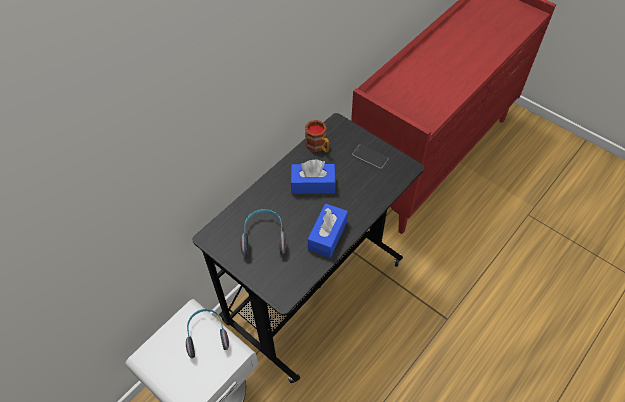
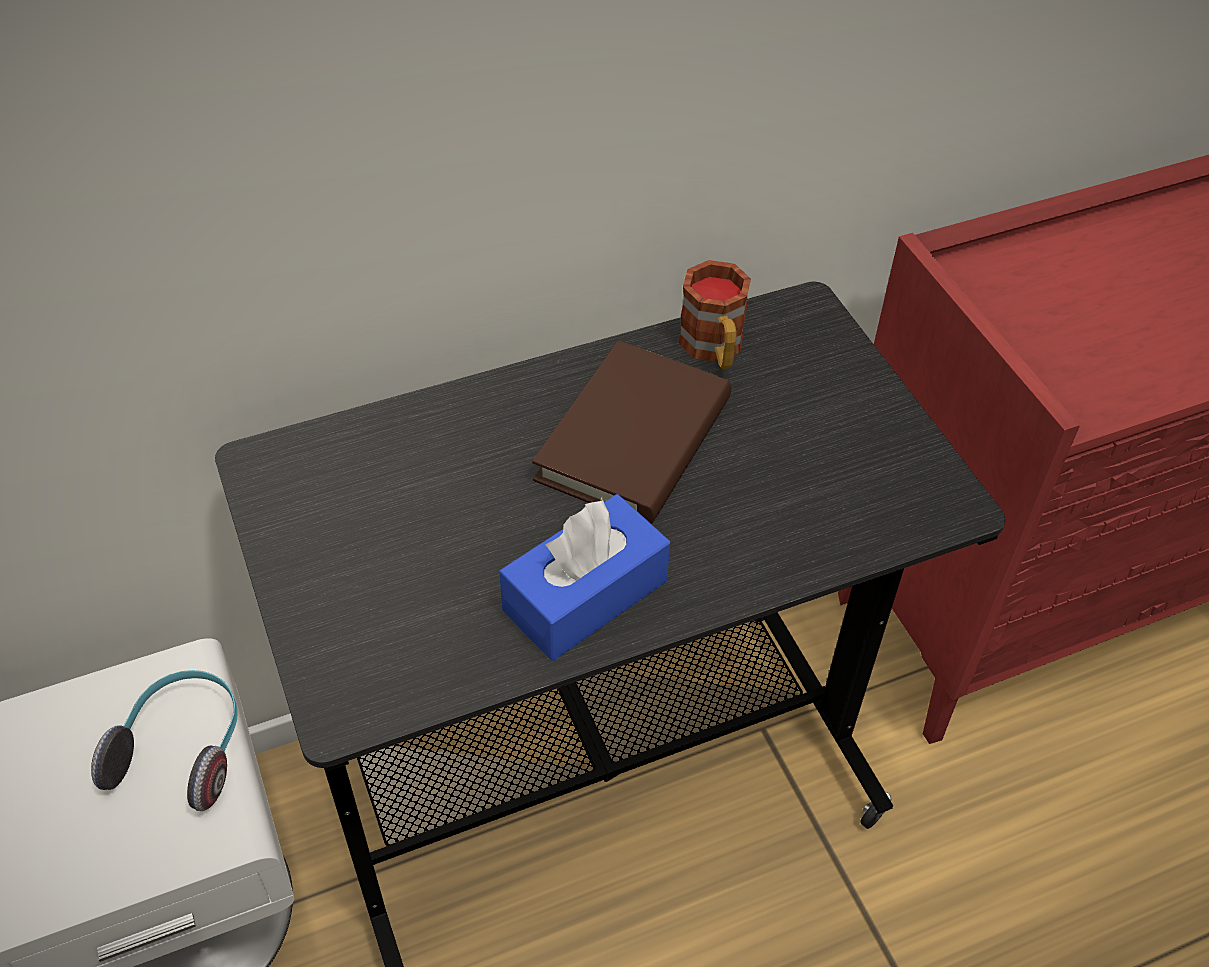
camera: 25 degrees right, 5 degrees down
headphones [240,209,287,256] -> none
blue tissue box [291,159,336,194] -> brown book [532,341,731,524]
phone [352,145,389,169] -> none

